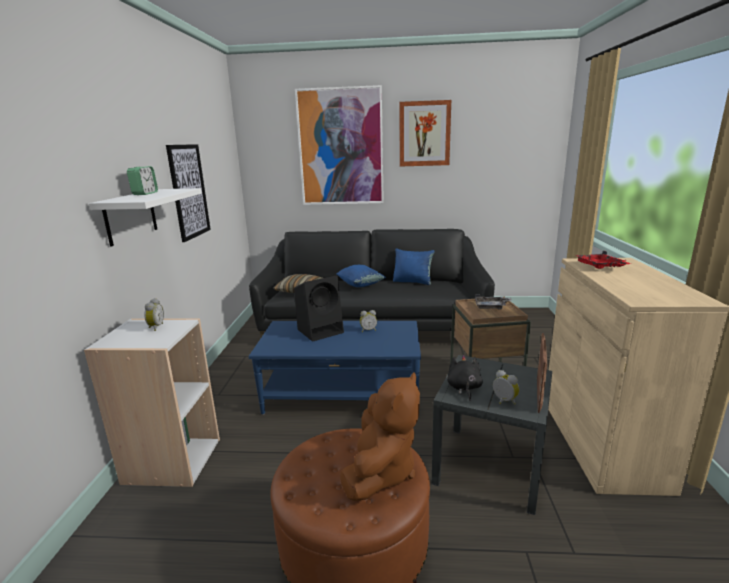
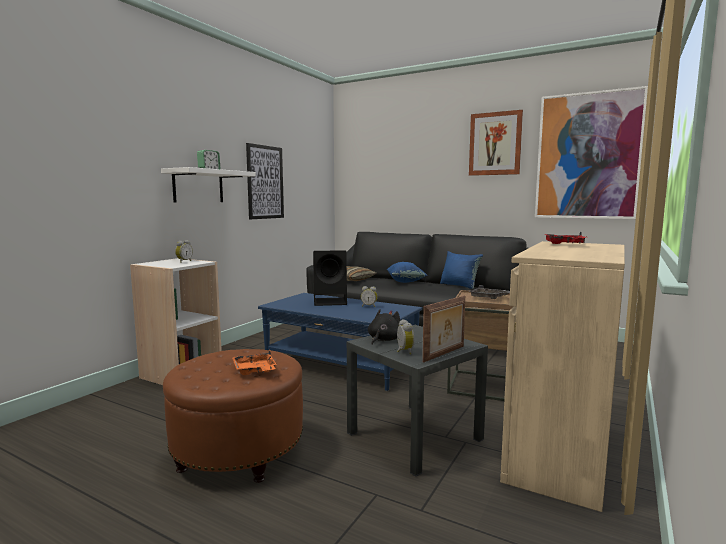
camera: 25 degrees right, 10 degrees down
picture [295,85,384,205] -> picture moved to [535,86,648,219]
brown plush toy [340,372,420,501] -> orange tray [232,350,277,375]

